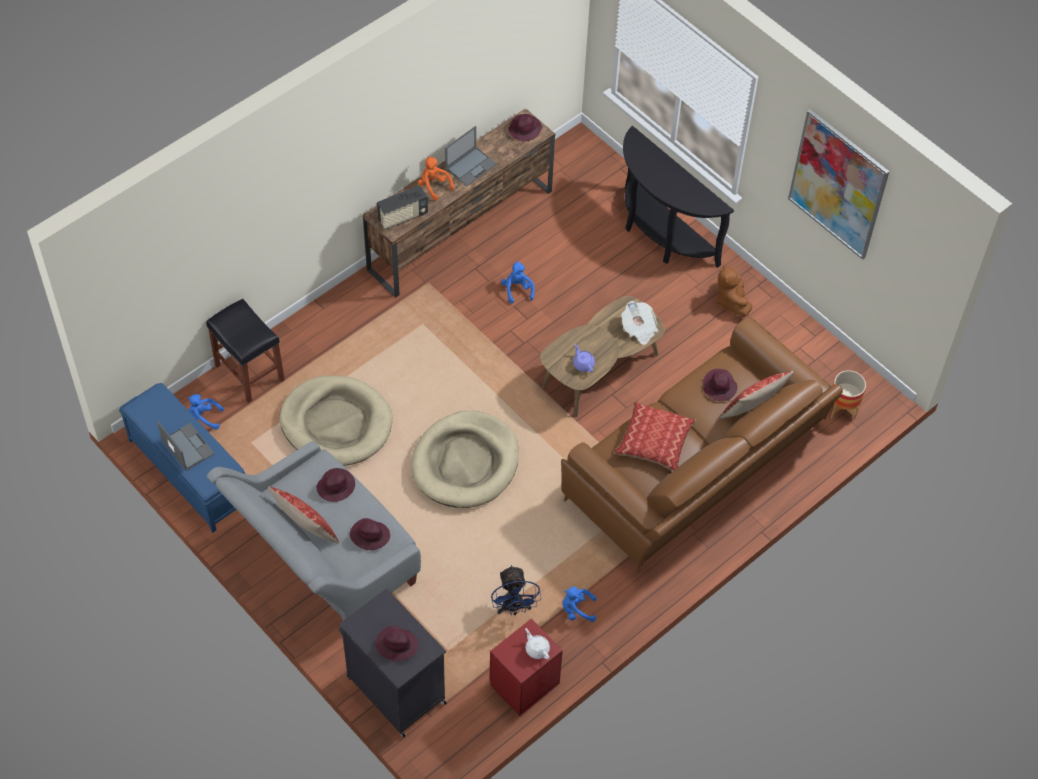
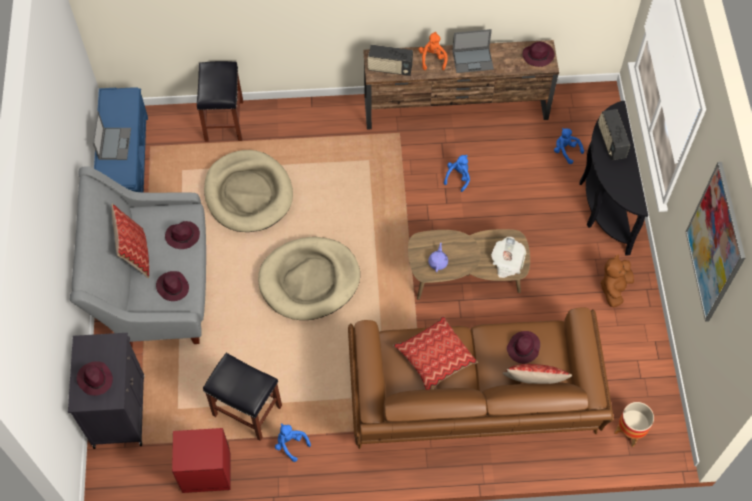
camera: 40 degrees right, 5 degrees up
blue plush toy [187,394,224,430] -> blue plush toy moved to [554,128,584,164]
blue fan [491,565,541,615] -> black stool [203,353,282,441]
white teapot [525,628,550,659] -> none
none -> radio [598,109,630,161]

